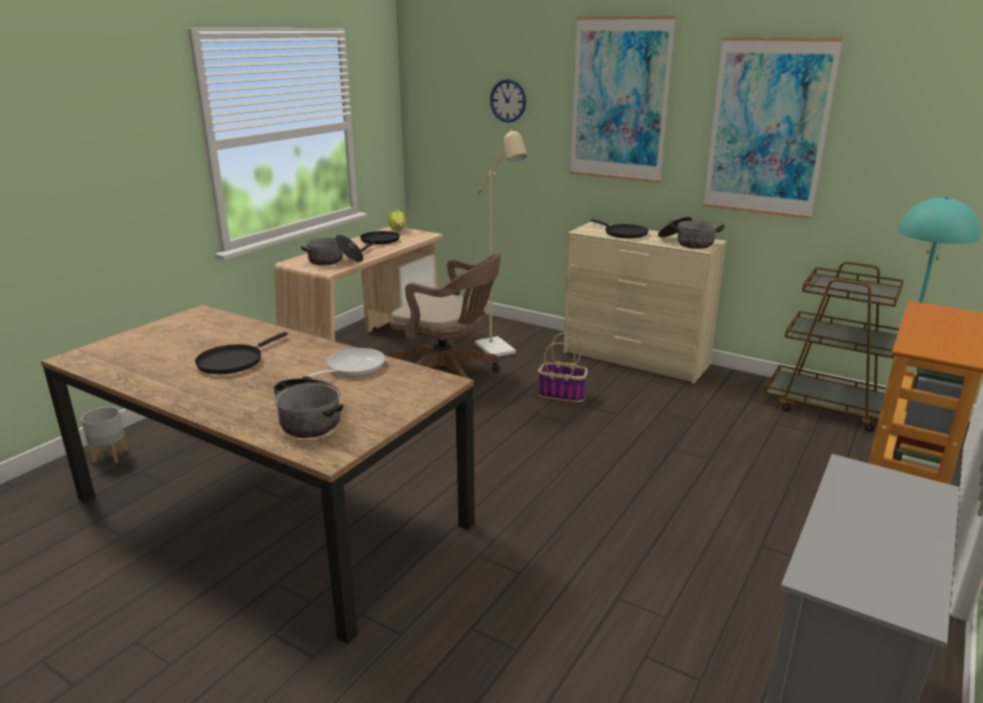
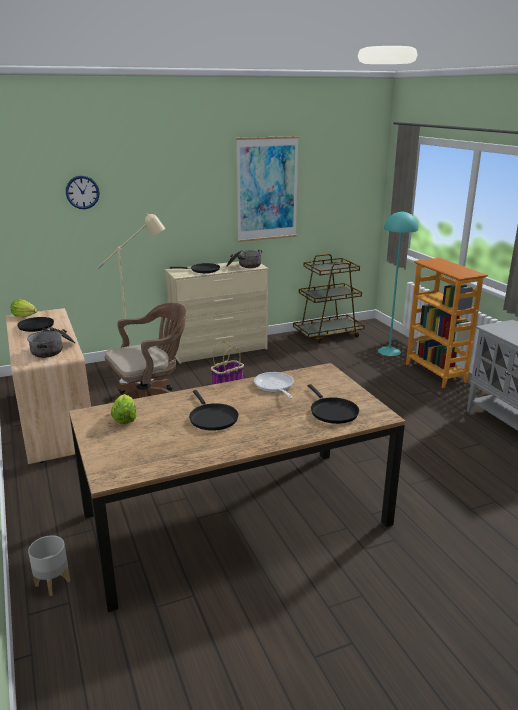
camera: 55 degrees left, 0 degrees up
cooking pot [274,377,343,438] -> black frying pan [308,384,359,424]
picture [570,16,676,183] -> none
none -> lettuce [111,394,137,424]

